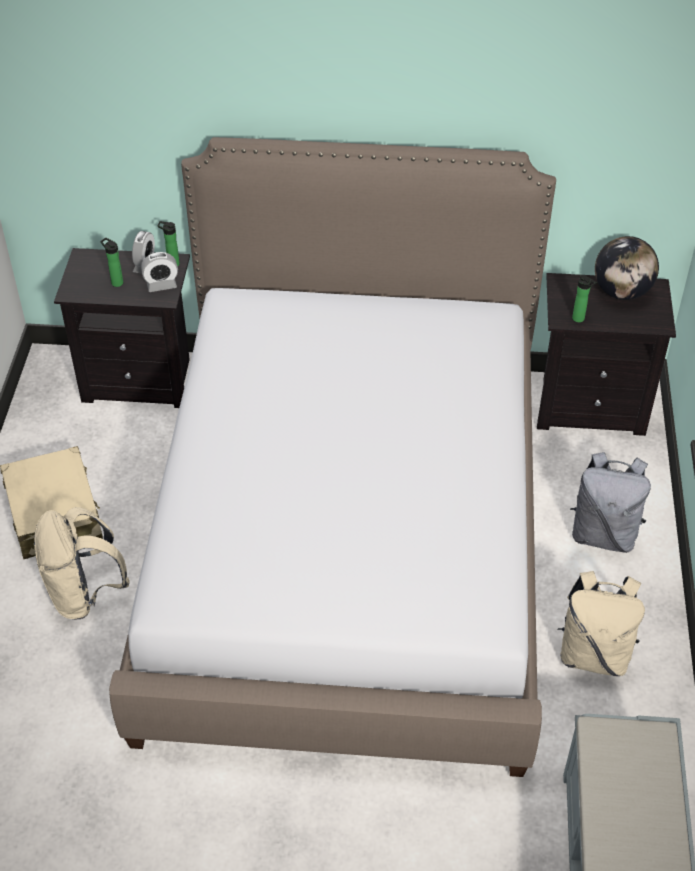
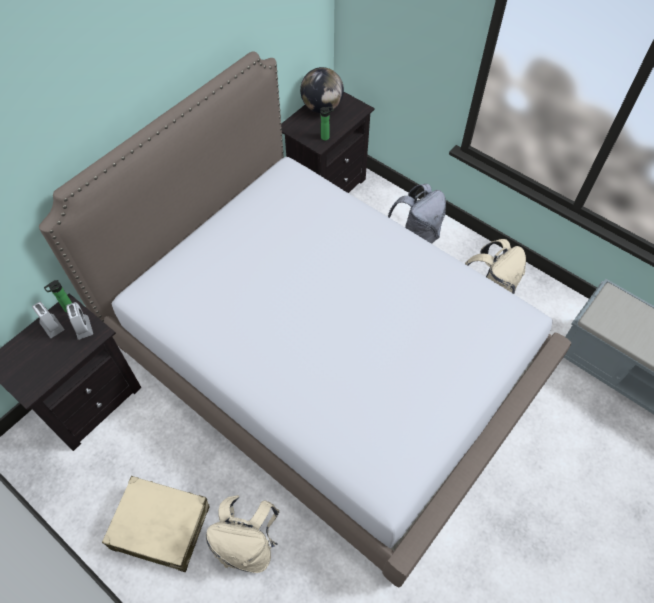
camera: 55 degrees left, 10 degrees up
bottle [101,238,123,287] -> none
alarm clock [141,252,178,292] -> alarm clock turned 45 degrees counterclockwise [66,302,93,340]

